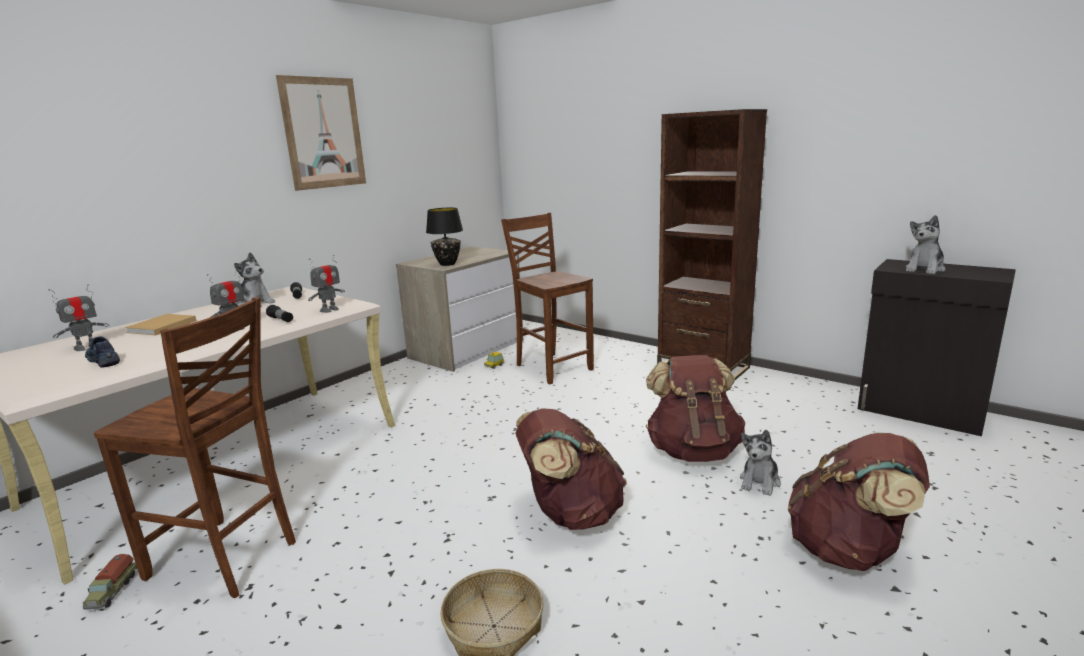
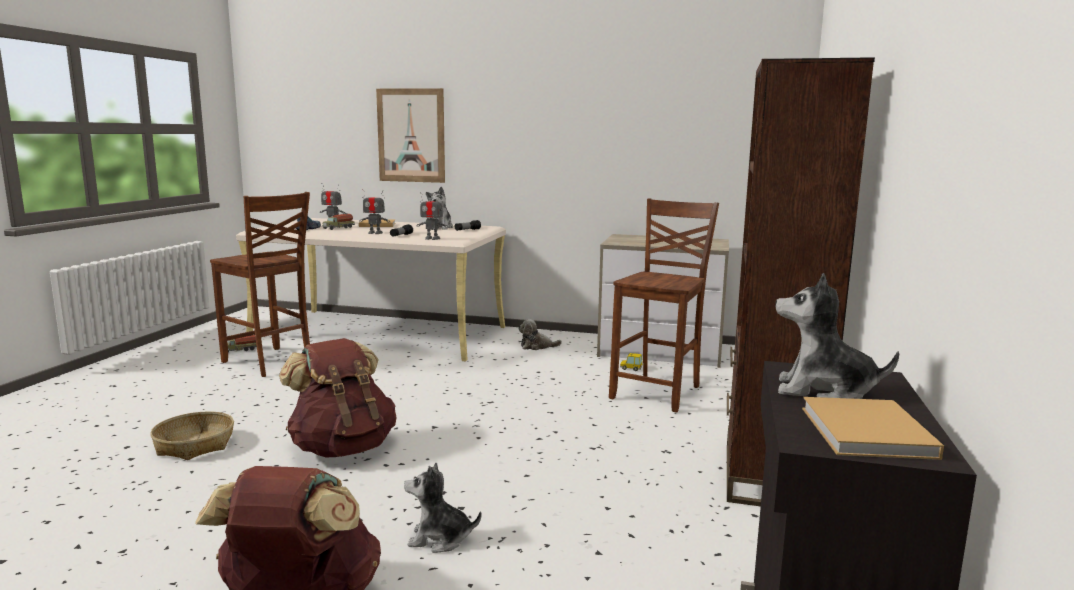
camera: 65 degrees right, 5 degrees down
brown chair [94,297,296,598] -> brown chair turned 45 degrees counterclockwise [210,192,310,377]
picture [276,75,366,191] -> picture moved to [376,88,445,183]
black table lamp [426,208,463,266] -> none
brown backpack [646,355,745,462] -> none
none -> toy truck [322,213,355,230]
none -> plush toy [518,319,562,350]
none -> beige book [802,397,944,460]

